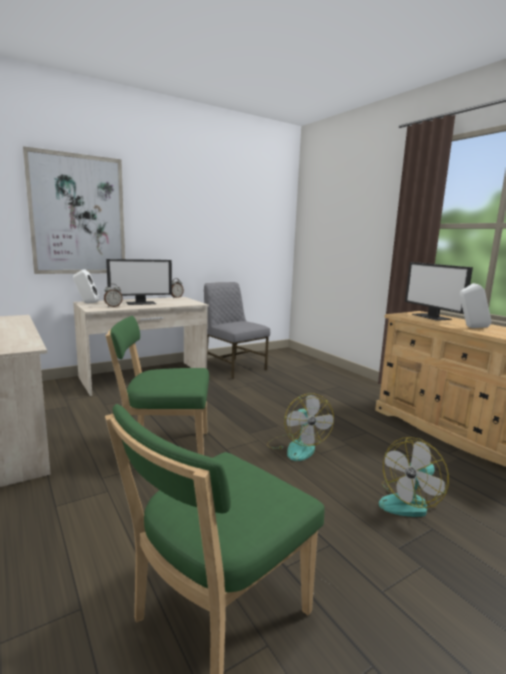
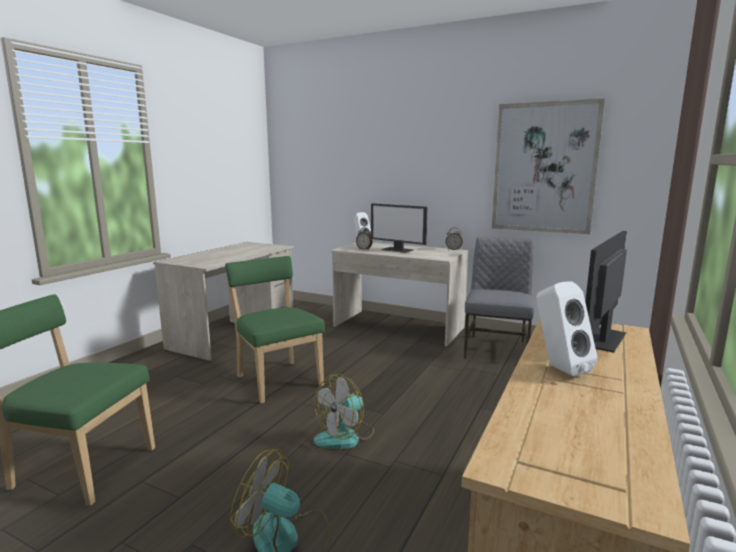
camera: 60 degrees right, 0 degrees up
picture [23,146,125,274] -> picture moved to [492,99,605,234]

